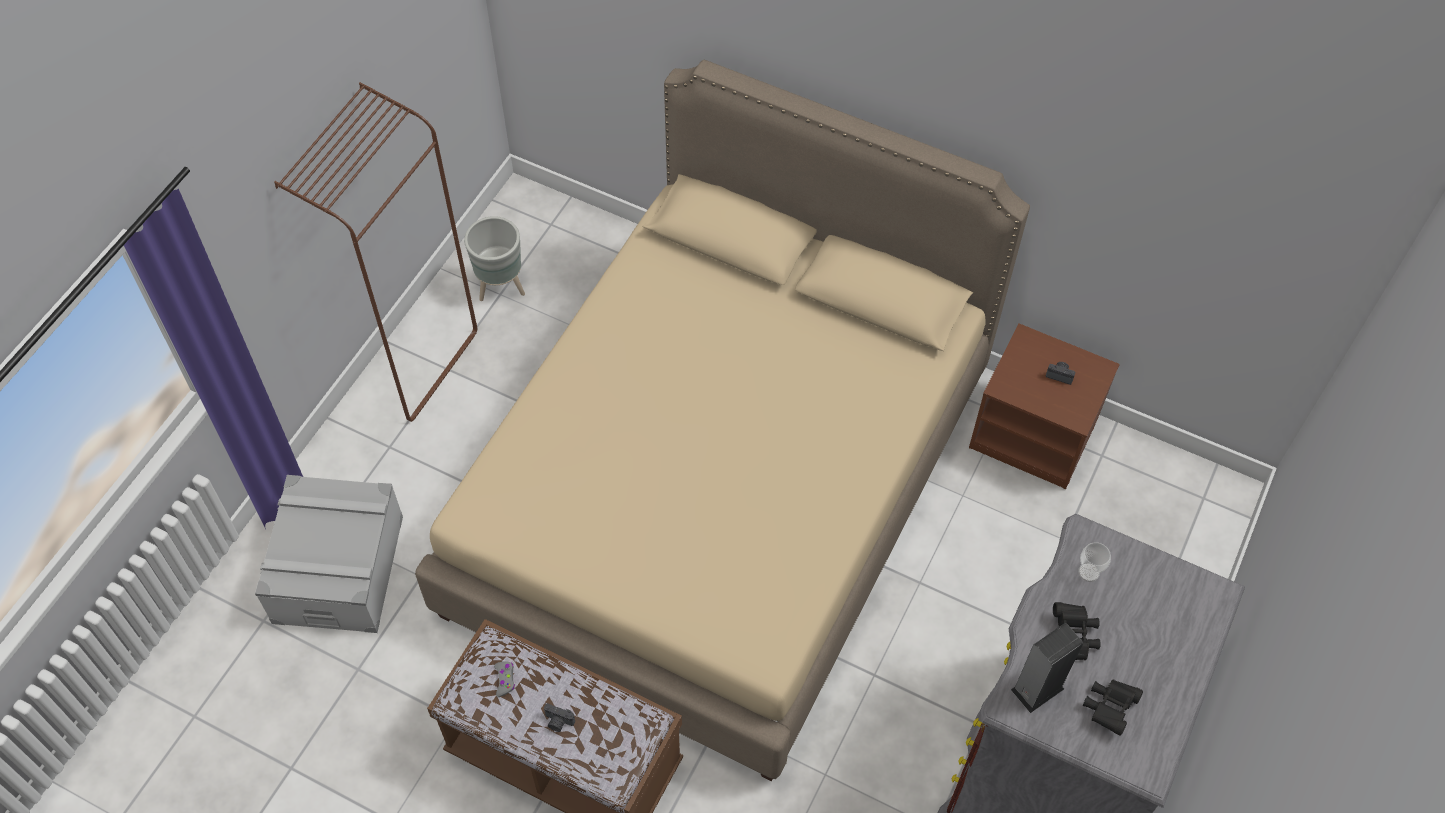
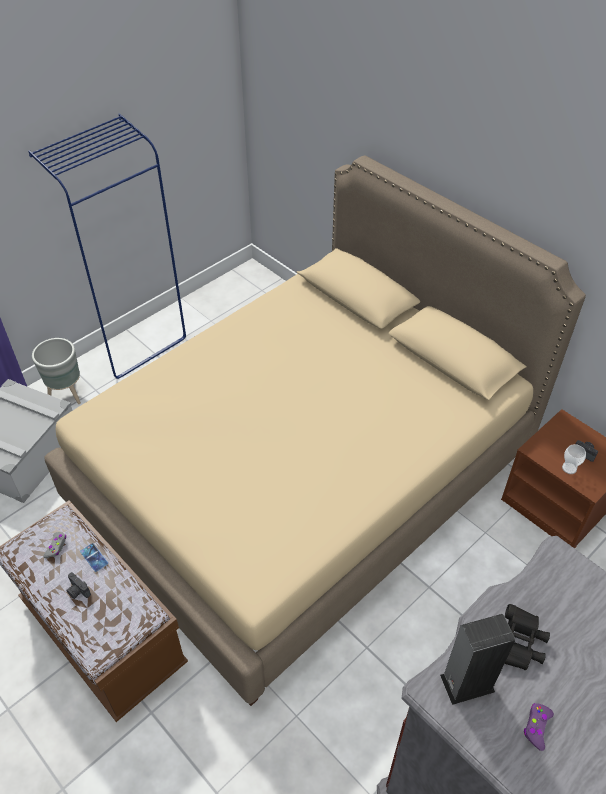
camera: 20 degrees right, 10 degrees down
brown clothes rack [274,82,477,422] -> blue clothes rack [28,113,186,379]
grey planter [464,216,525,301] -> grey planter moved to [32,338,81,404]
cup [1078,542,1111,582] -> cup moved to [562,444,586,474]
black binoculars [1083,679,1143,735] -> purple game controller [524,703,554,751]
none -> phone [80,543,108,572]

